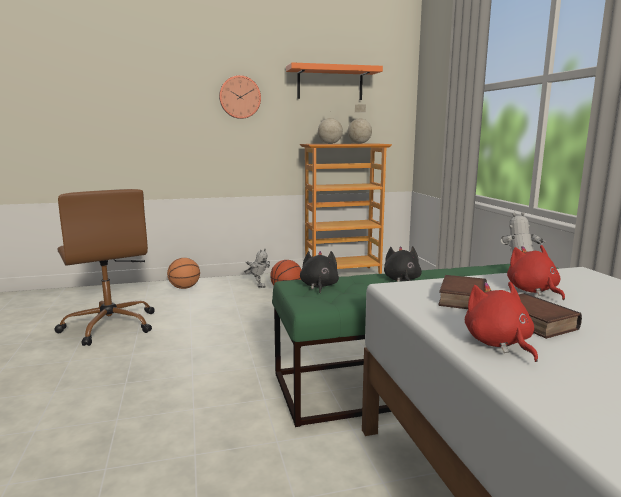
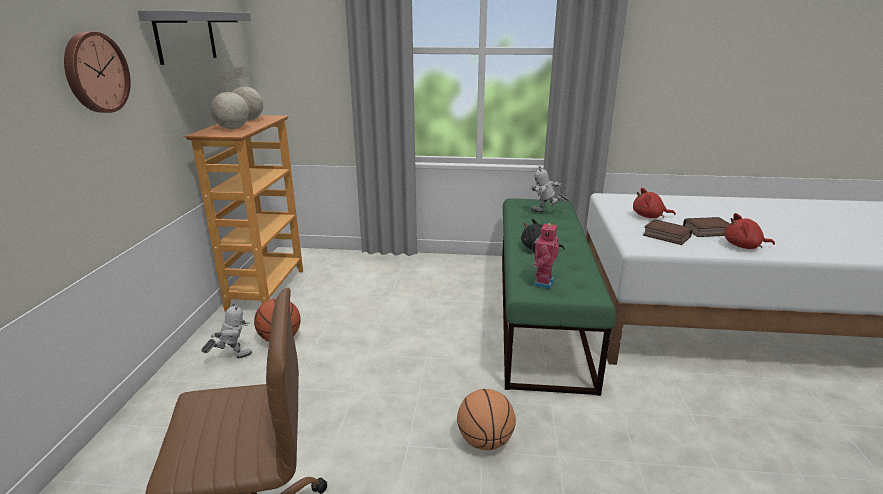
camera: 70 degrees left, 10 degrees up
basketball [167,258,200,289] -> basketball moved to [457,389,516,450]
orange shelf [286,62,383,100] -> grey shelf [138,10,251,65]
black plush toy [300,251,339,293] -> toy robot [532,222,559,289]

